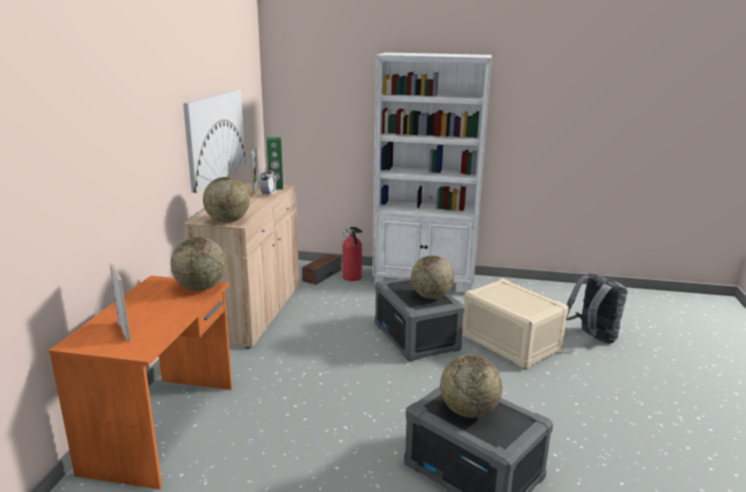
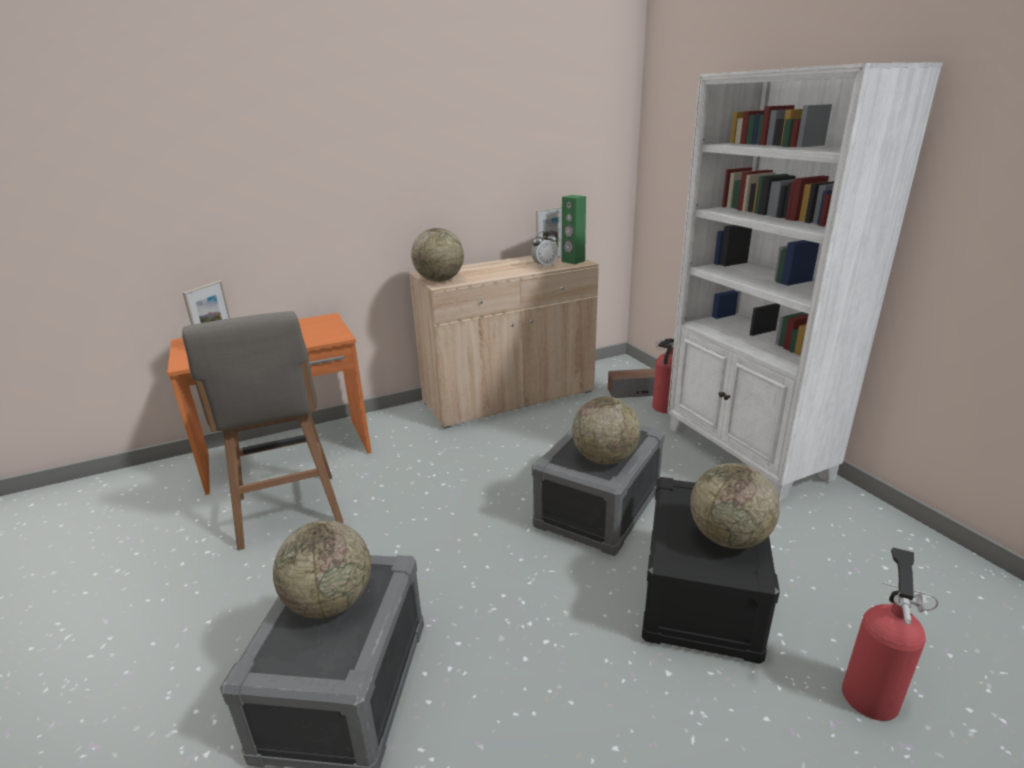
camera: 55 degrees right, 5 degrees up
globe [170,237,226,291] -> globe moved to [690,463,780,549]
picture [183,89,246,193] -> none
beige storage box [462,278,569,369] -> black storage box [642,477,780,664]
grey backpack [566,273,628,344] -> fire extinguisher [842,547,939,721]
none -> grey stool [182,311,343,550]

